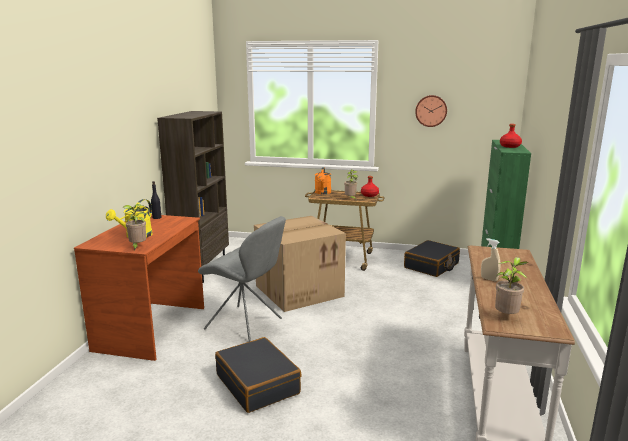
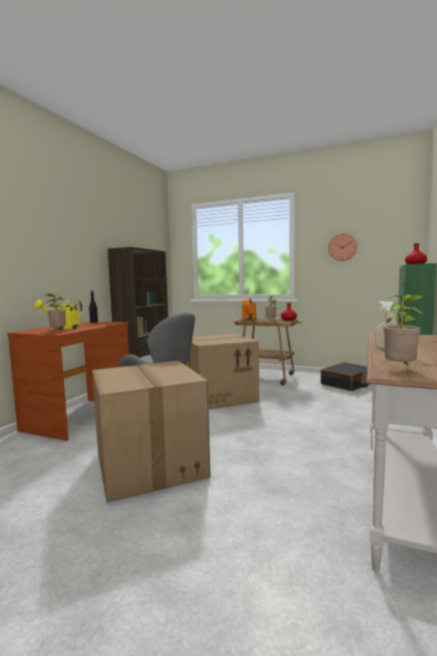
camera: 10 degrees right, 10 degrees down
black suitcase [215,337,301,413] -> cardboard box [92,361,211,503]

